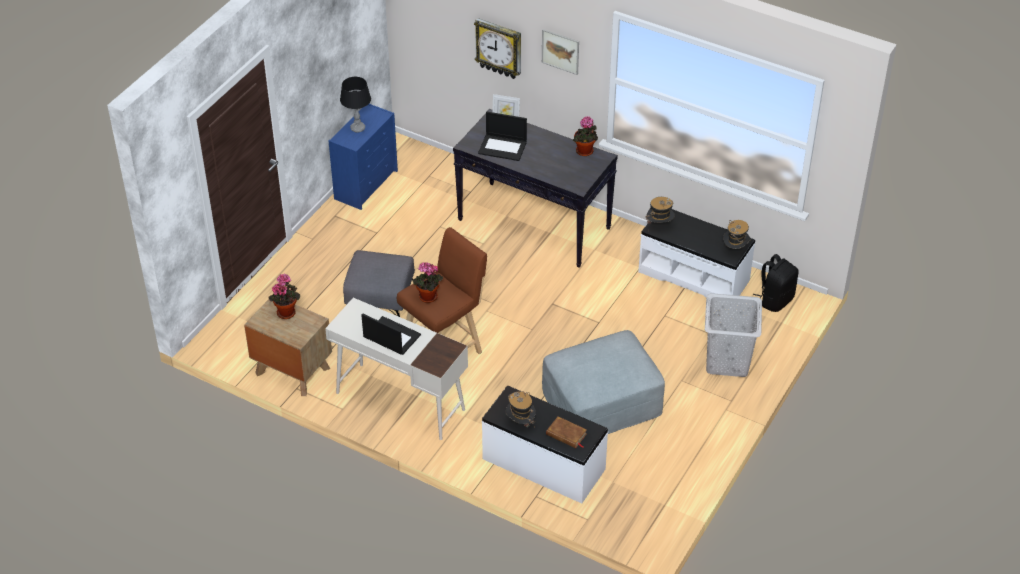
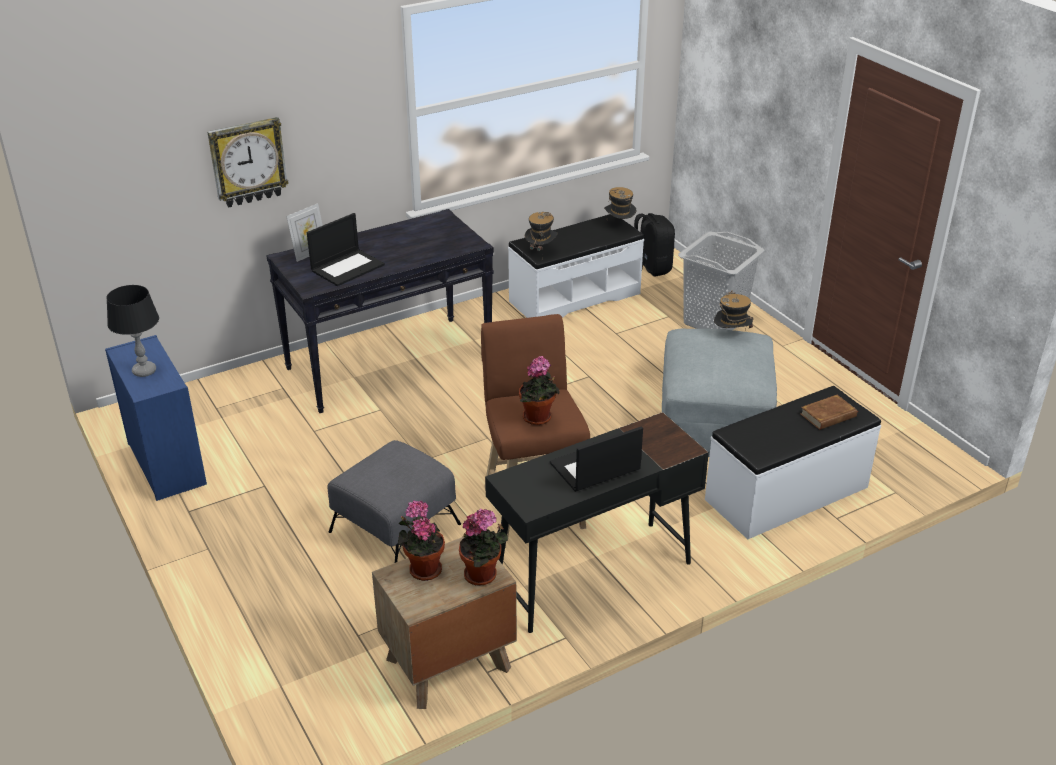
camera: 60 degrees left, 10 degrees down
white desk [325,298,468,440] -> black desk [485,412,709,633]
hat [505,391,536,427] -> hat moved to [714,290,754,331]
picture [542,29,579,75] -> none
potted plant [573,116,598,156] -> potted plant moved to [459,509,508,586]

